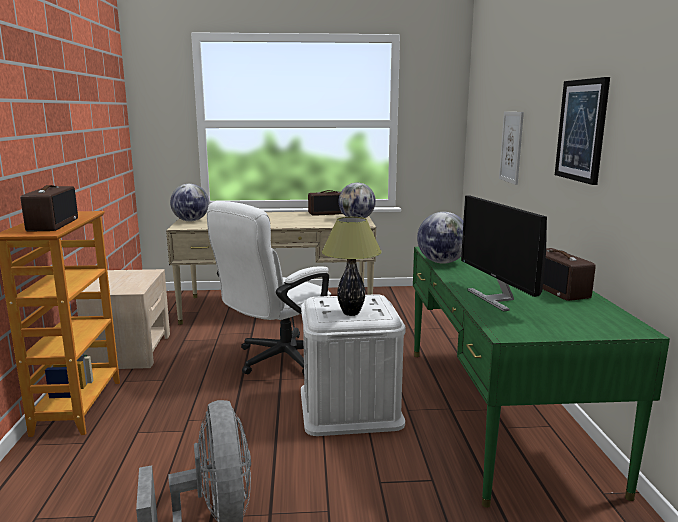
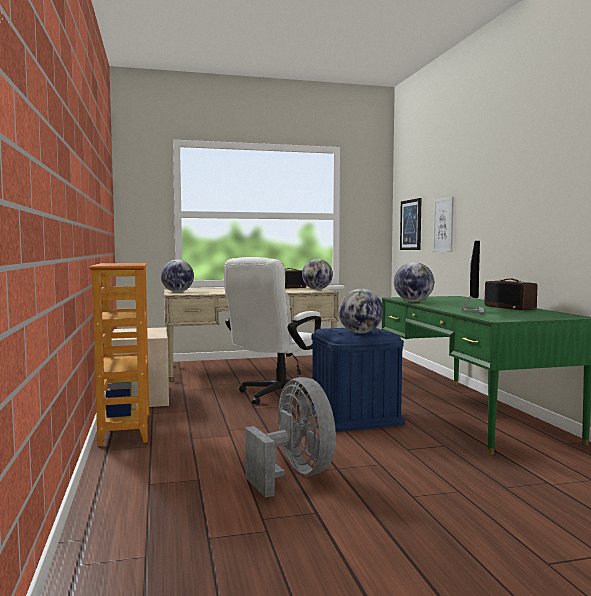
camera: 10 degrees left, 10 degrees down
radio [21,185,78,232] -> none
white storage box [301,294,406,436] -> blue storage box [310,328,405,432]
table lamp [322,217,381,316] -> globe [338,289,383,333]
monitor [461,195,547,311] -> monitor turned 135 degrees counterclockwise [462,241,485,314]
picture [555,77,610,185] -> picture moved to [400,198,422,250]

